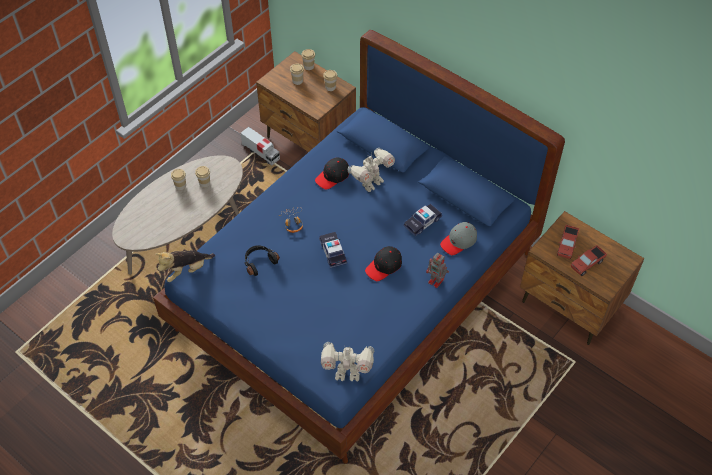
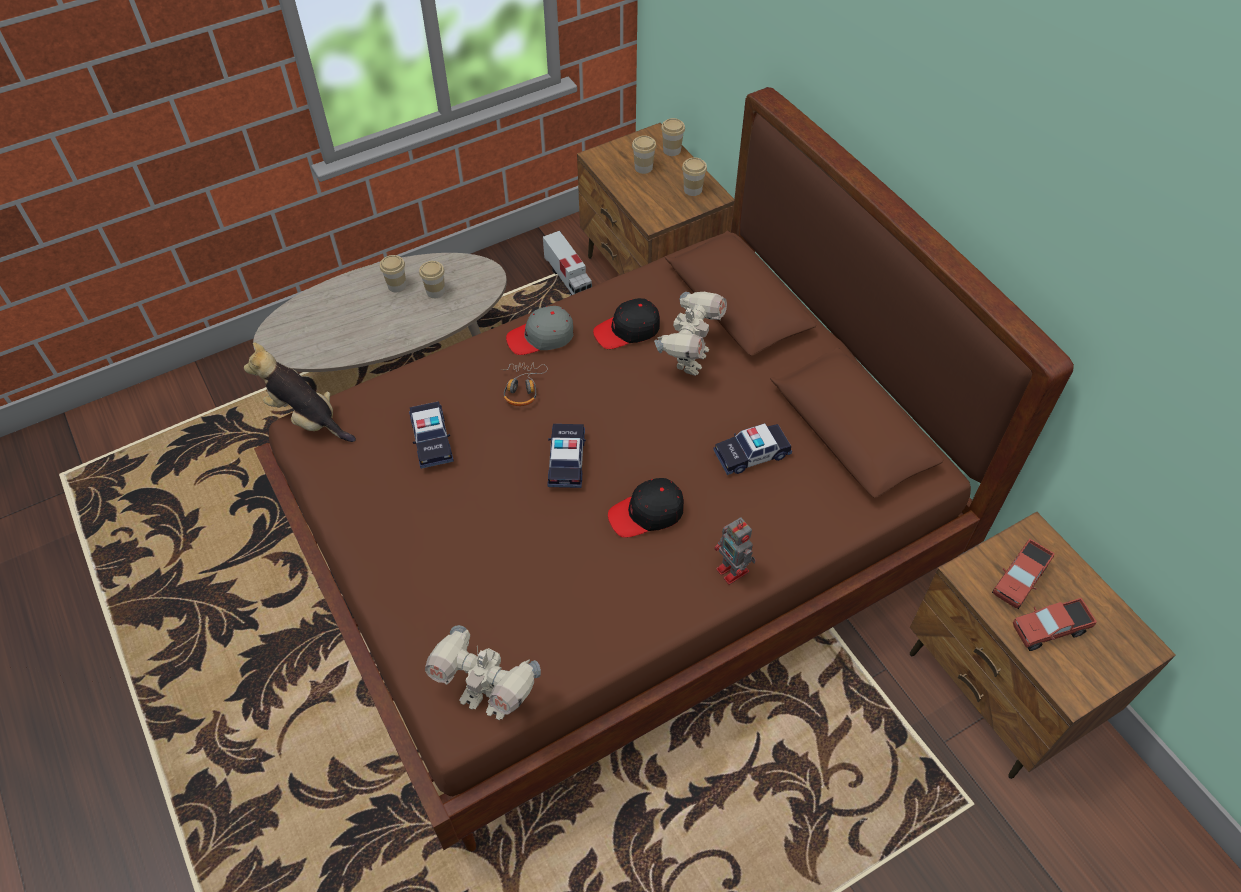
camera: 20 degrees right, 0 degrees up
blue bed [153,30,565,464] -> brown bed [254,87,1074,852]
plush toy [156,250,215,282] -> plush toy turned 45 degrees clockwise [244,342,356,442]
black headphones [245,245,280,276] -> toy car [409,401,454,469]
toy robot [348,148,395,192] -> toy robot turned 45 degrees counterclockwise [654,292,727,376]
grey cap [440,222,477,255] -> grey cap moved to [506,306,573,355]

